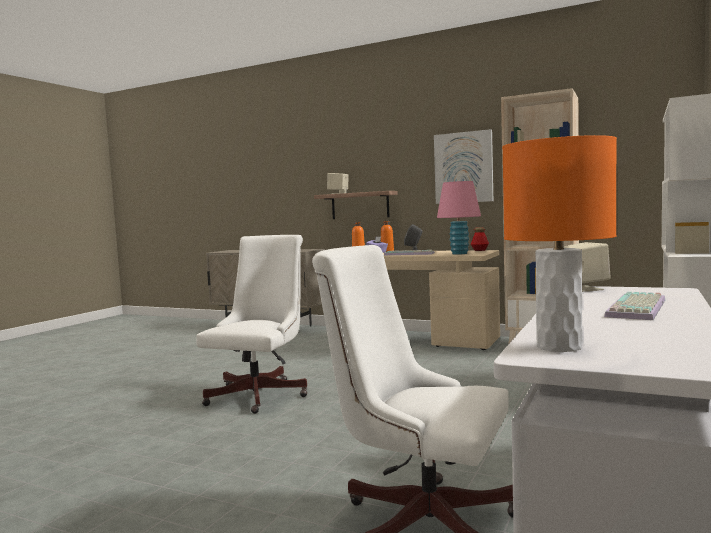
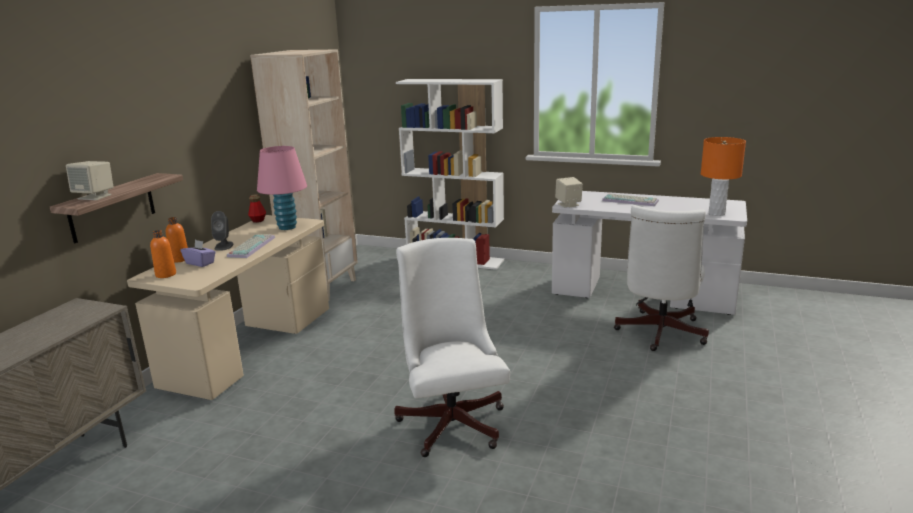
camera: 95 degrees left, 15 degrees up
white office chair [196,235,307,414] -> white office chair turned 60 degrees clockwise [394,238,510,457]
picture [434,129,493,204] -> none

